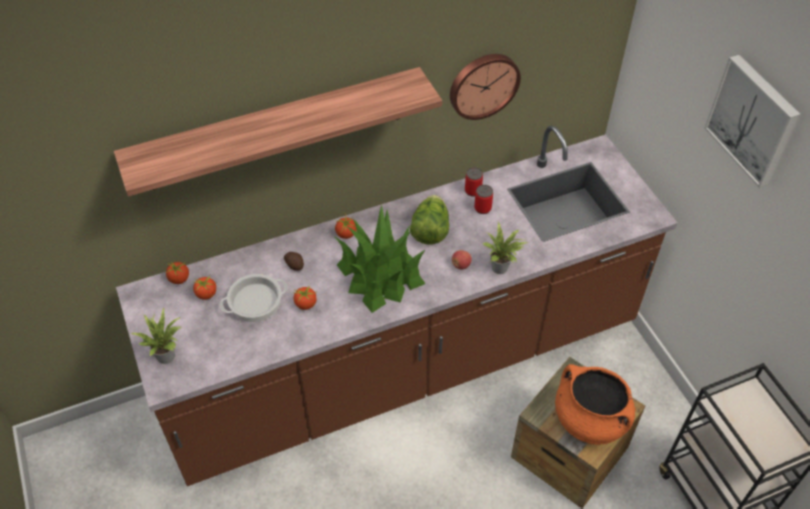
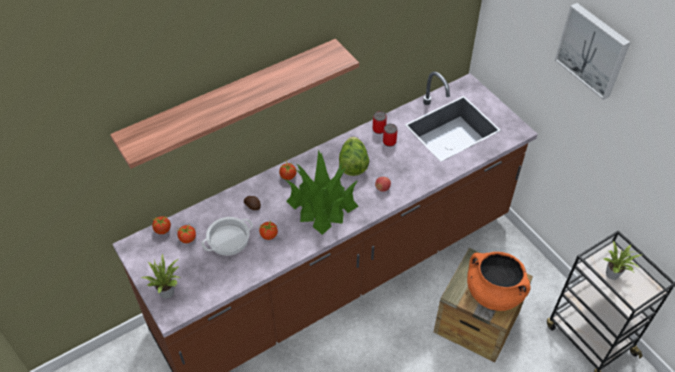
camera: 10 degrees left, 0 degrees up
wall clock [450,54,521,120] -> none
potted plant [483,222,528,274] -> potted plant moved to [603,241,641,280]

